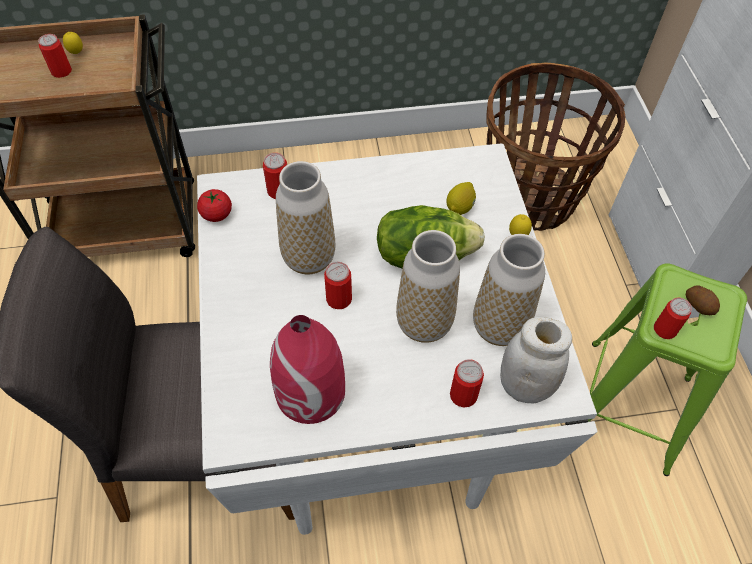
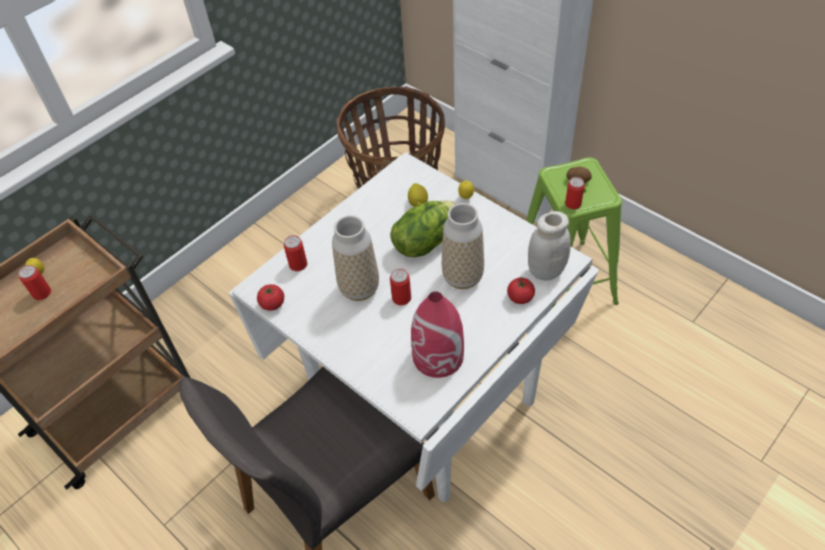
camera: 35 degrees left, 5 degrees down
can [450,359,484,407] -> tomato [507,277,535,304]
vase [473,234,545,346] -> none

